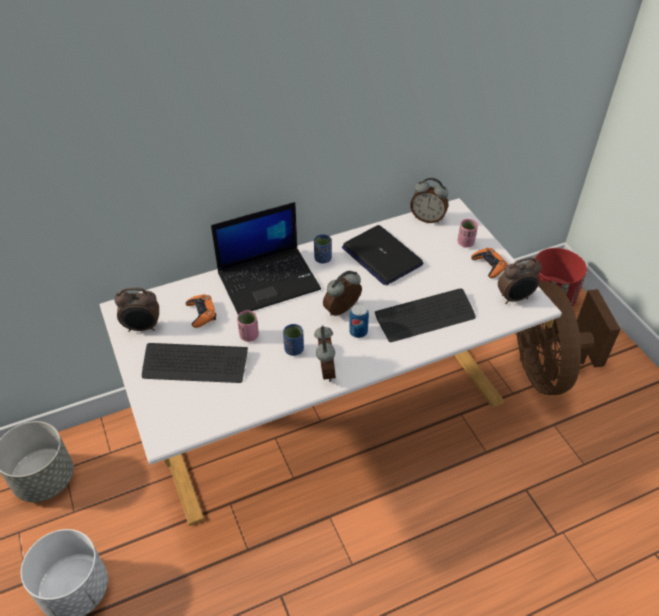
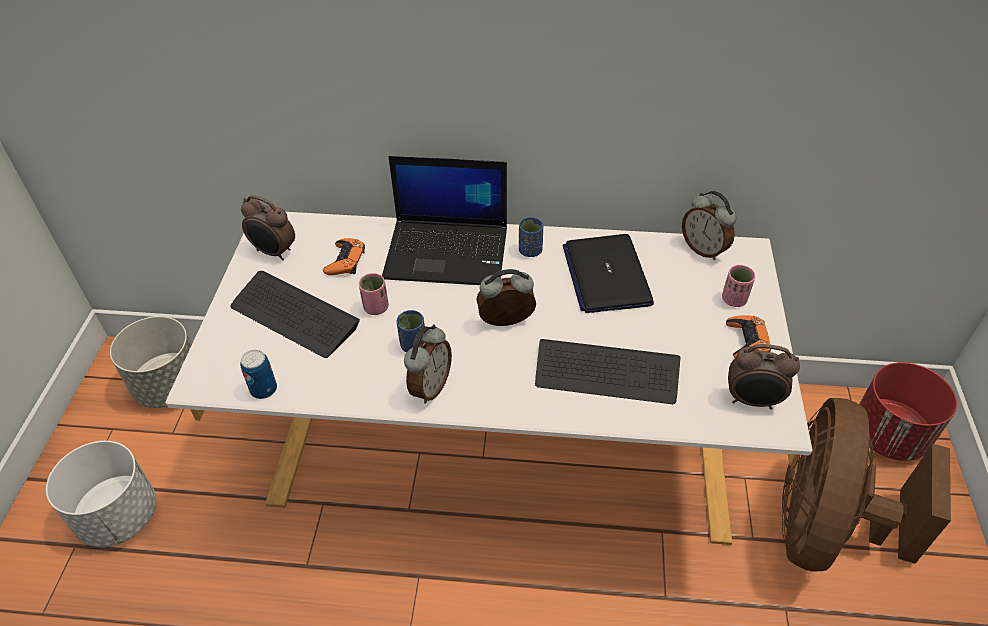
camera: 30 degrees right, 0 degrees up
can [349,303,369,338] -> can moved to [240,350,277,399]

